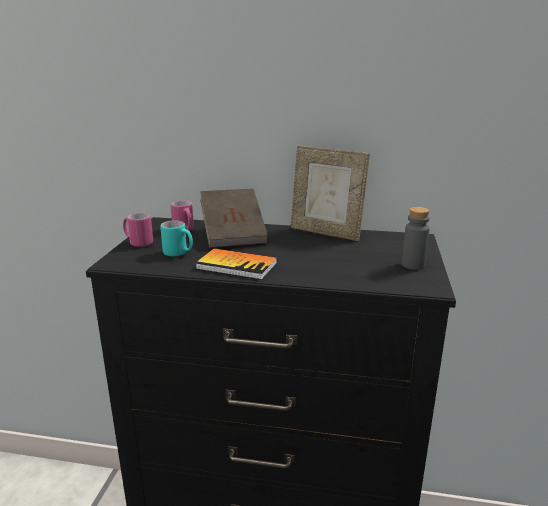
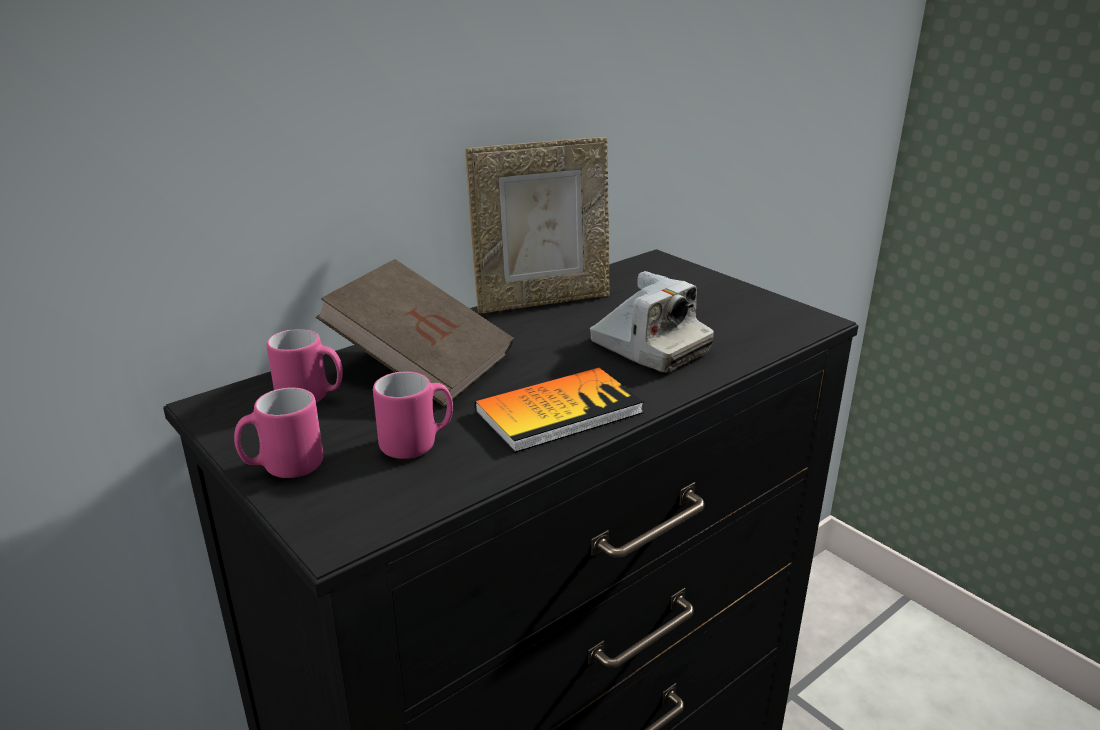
camera: 50 degrees left, 5 degrees up
turquoise mug [160,220,193,256] -> pink mug [373,372,453,459]
grey bottle [402,207,430,270] -> none
none -> camera [590,271,714,373]

